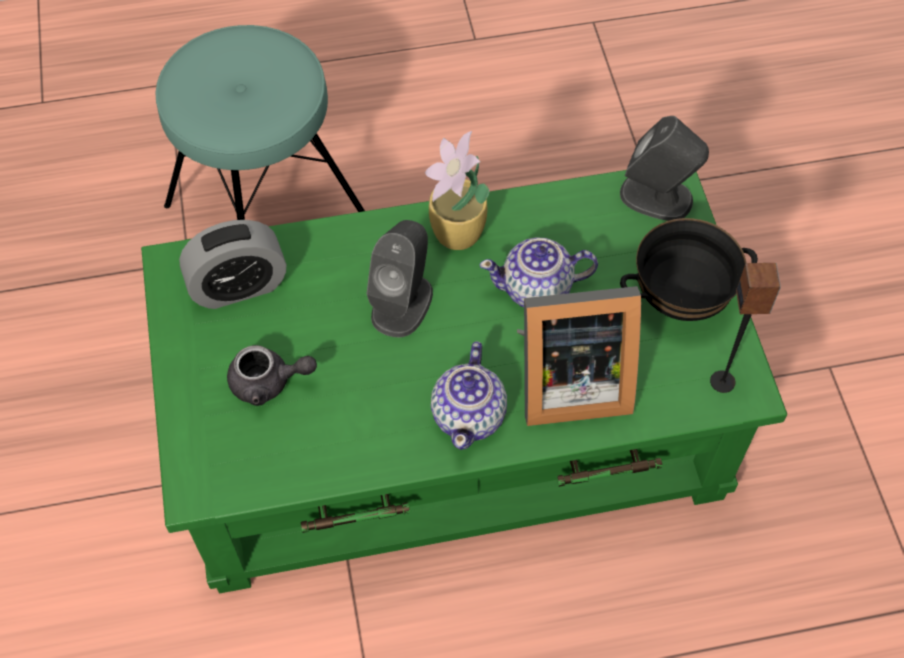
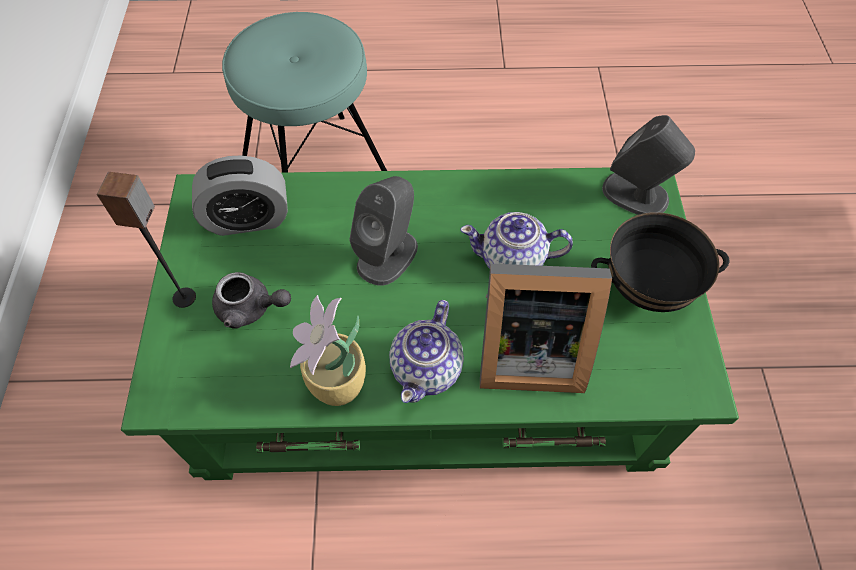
camera: 10 degrees right, 0 degrees up
potted plant [425,131,489,250] -> potted plant moved to [290,295,366,406]
speaker [710,263,781,393] -> speaker moved to [97,172,196,308]

